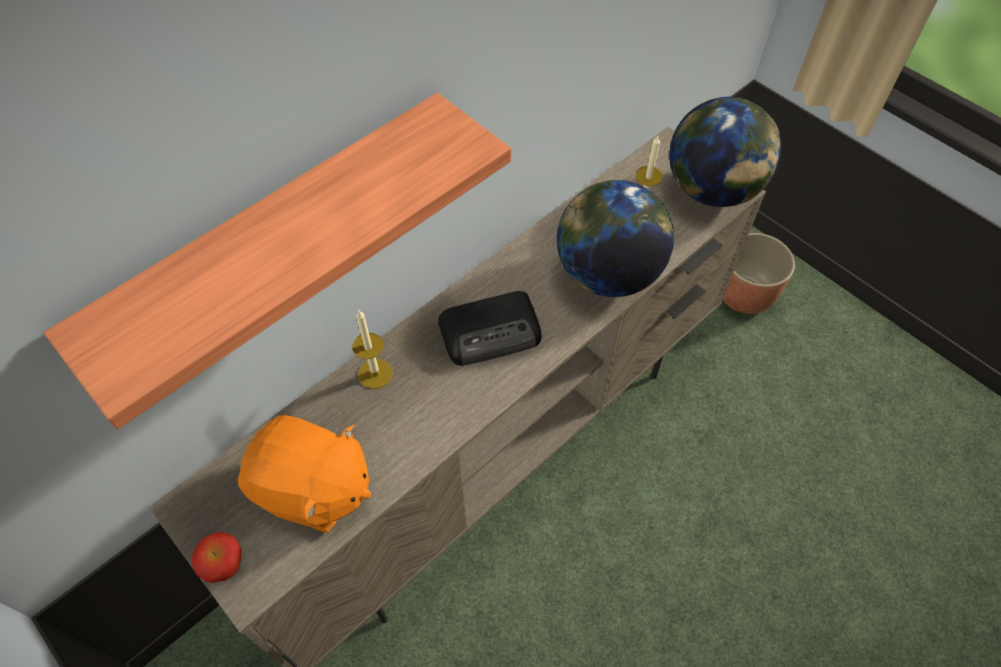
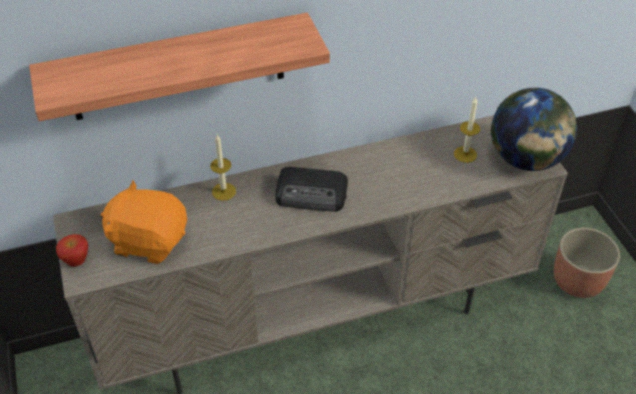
camera: 25 degrees right, 10 degrees down
orange plush toy [238,415,371,533] -> orange plush toy turned 150 degrees clockwise [101,180,187,264]
globe [557,180,674,297] -> none

